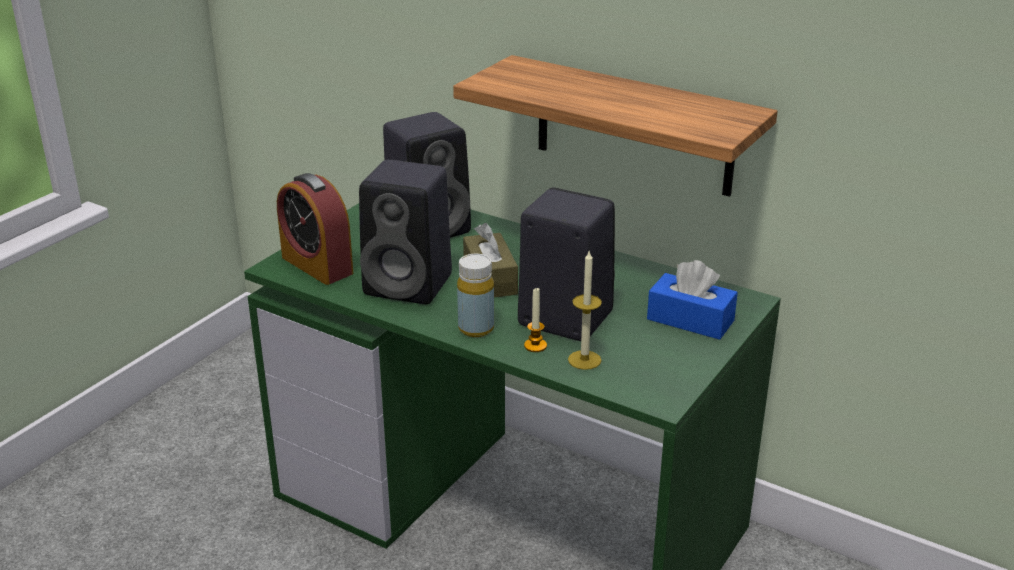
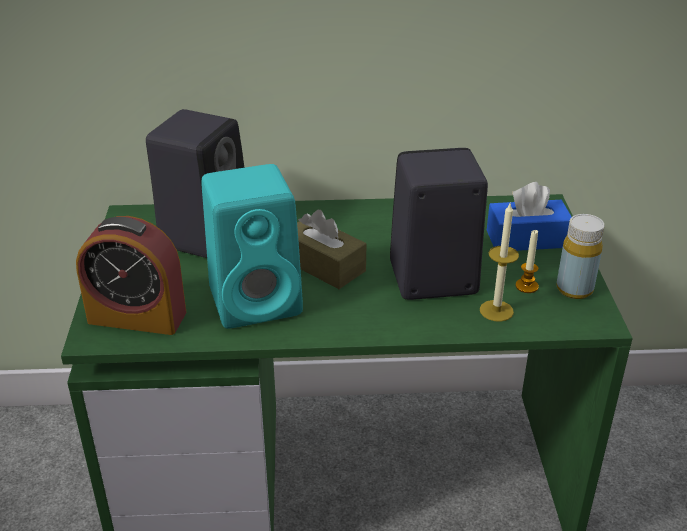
camera: 35 degrees left, 5 degrees up
black speaker [359,159,452,304] -> turquoise speaker [201,164,303,329]
shelf [453,55,778,197] -> none
yellow bottle [457,254,494,337] -> yellow bottle moved to [556,214,604,299]
candle [524,288,547,352] -> candle moved to [515,230,539,293]

